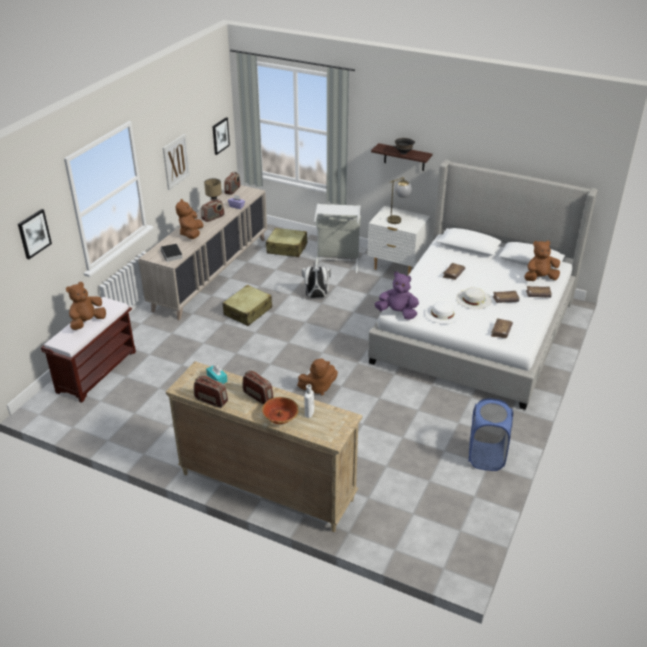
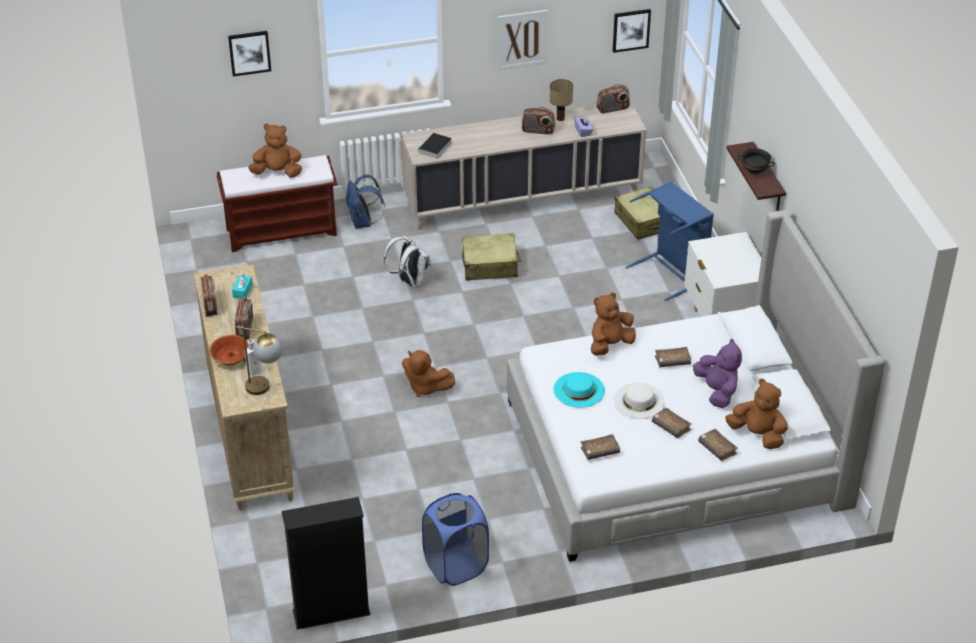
camera: 50 degrees right, 5 degrees up
brown plush toy [175,199,203,239] -> brown plush toy moved to [591,292,636,356]
white backpack [302,266,331,298] -> white backpack moved to [384,236,431,288]
grey laundry basket [314,204,361,274] -> blue laundry basket [625,181,714,301]
purple plush toy [375,272,419,320] -> purple plush toy moved to [693,338,742,408]
table lamp [387,177,412,224] -> table lamp moved to [236,326,283,395]
white hat [424,301,461,324] -> turquoise hat [554,372,605,408]
none -> black bookcase [281,497,370,629]
none -> blue backpack [346,175,385,229]

